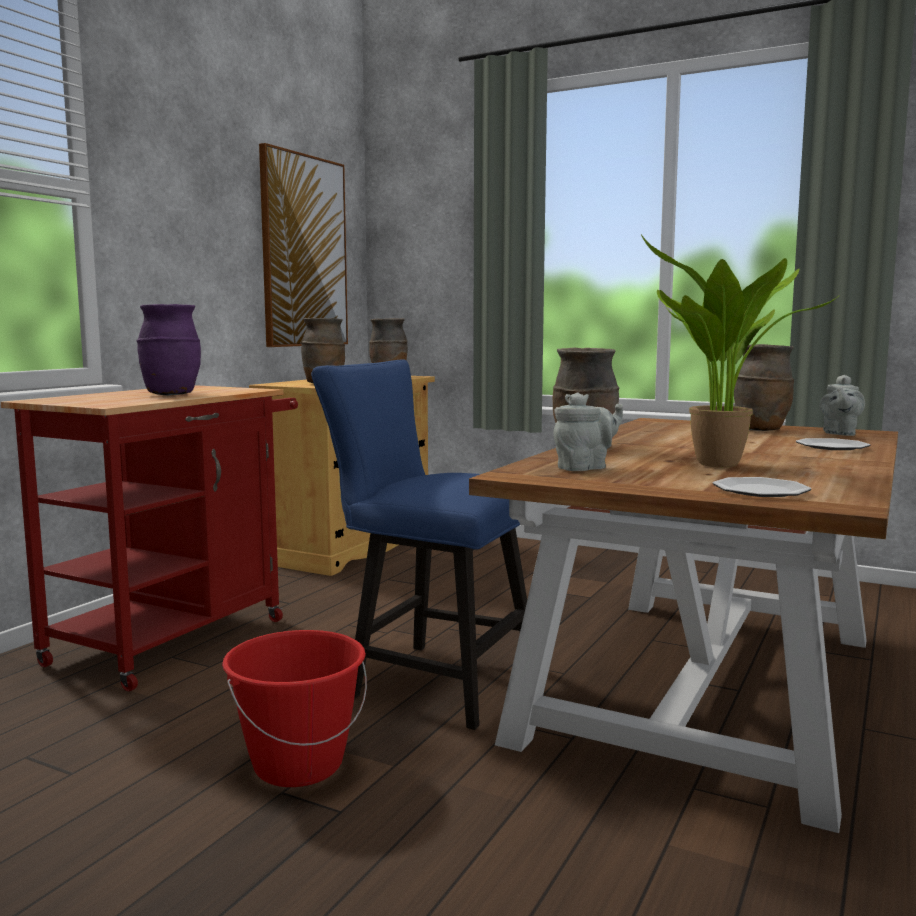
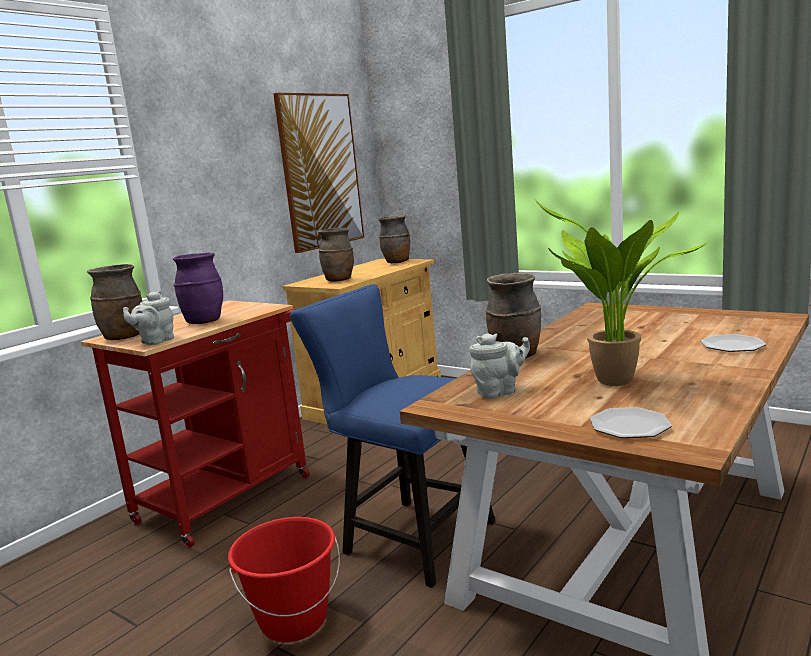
camera: 10 degrees right, 5 degrees up
brown vase [734,344,794,431] -> brown vase moved to [87,264,142,340]
grey teapot [820,375,865,436] -> grey teapot moved to [123,291,174,345]

